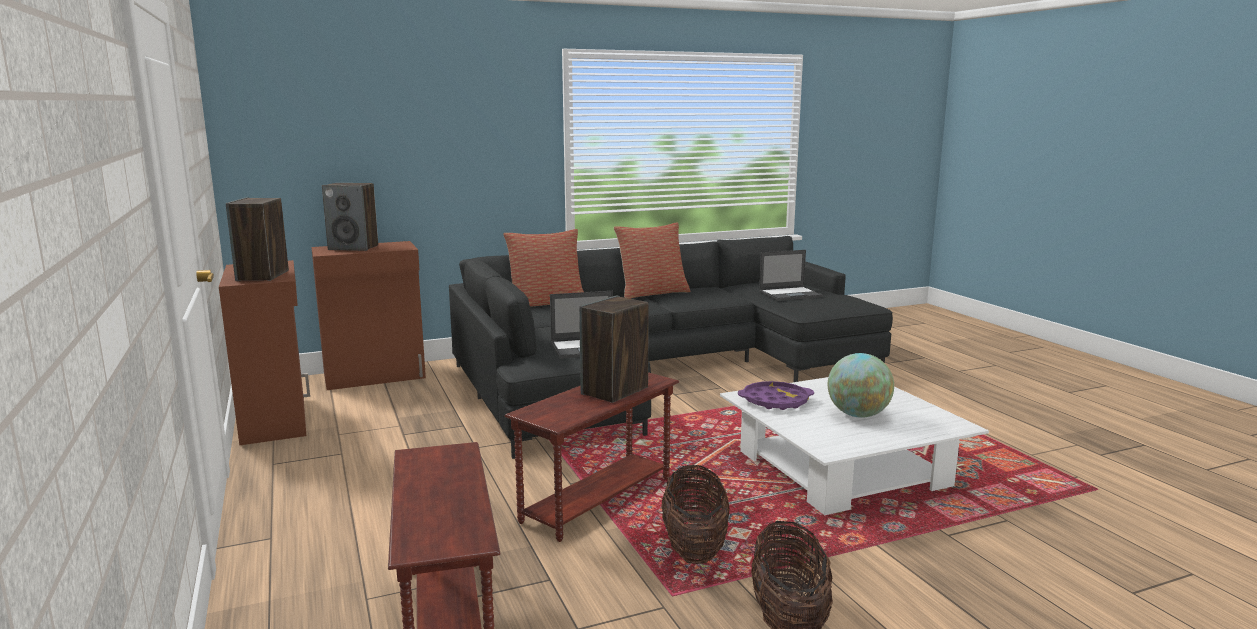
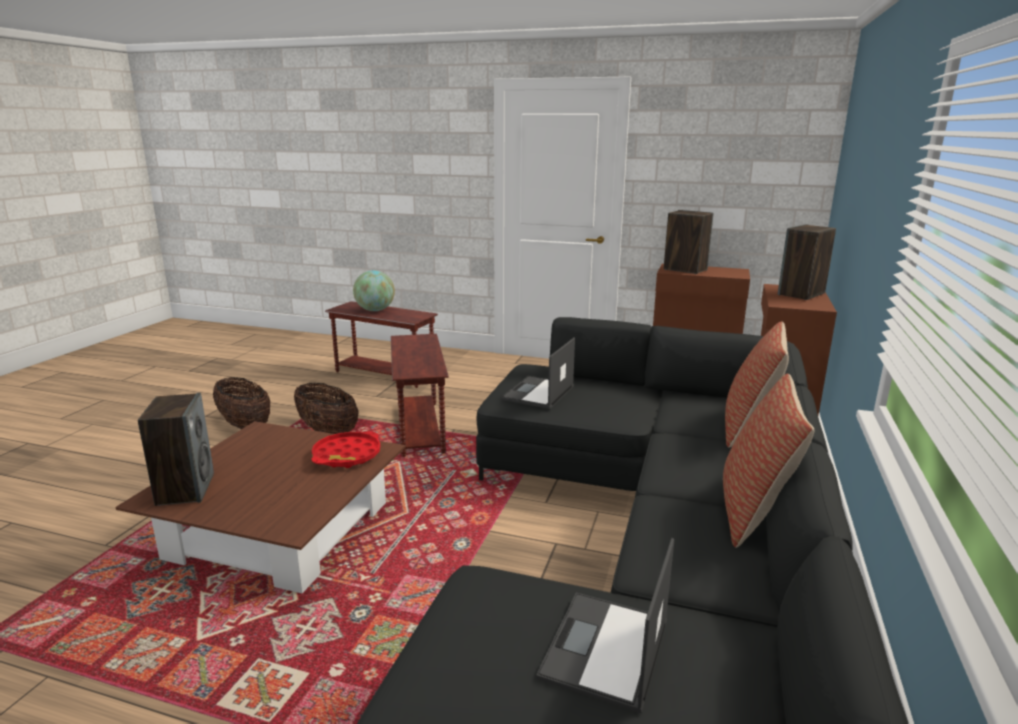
camera: 130 degrees right, 5 degrees up
speaker [579,296,649,403] -> speaker moved to [138,393,214,506]
white coffee table [720,377,989,515] -> brown coffee table [115,421,405,593]
purple tray [738,381,814,410] -> red tray [311,431,380,468]
globe [828,353,894,418] -> globe moved to [353,270,395,311]

